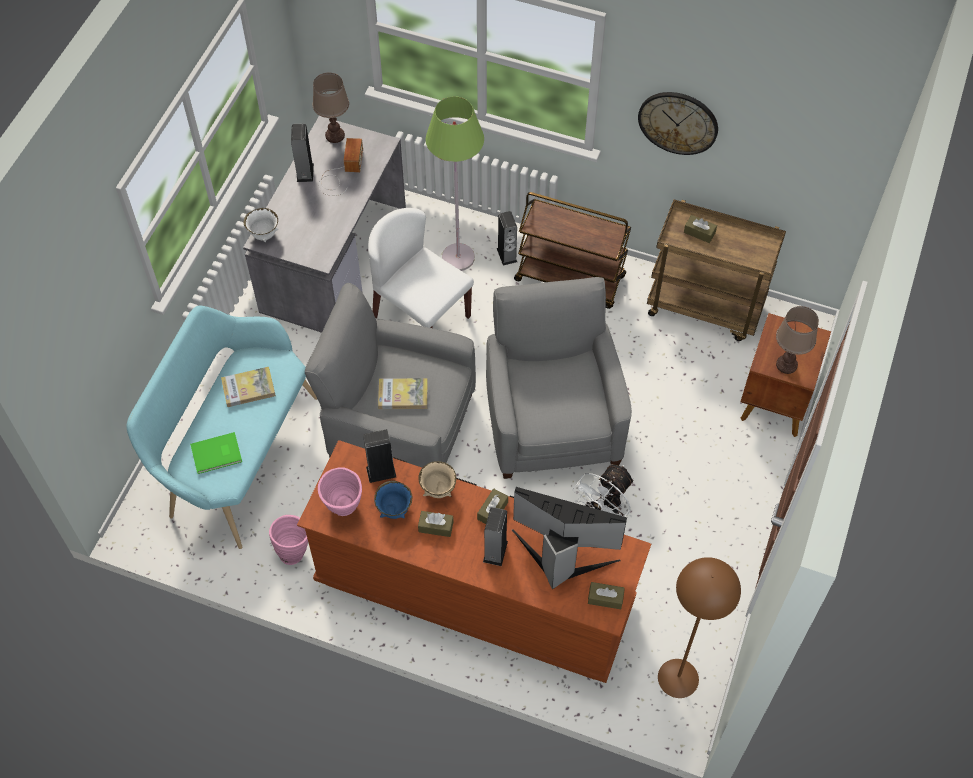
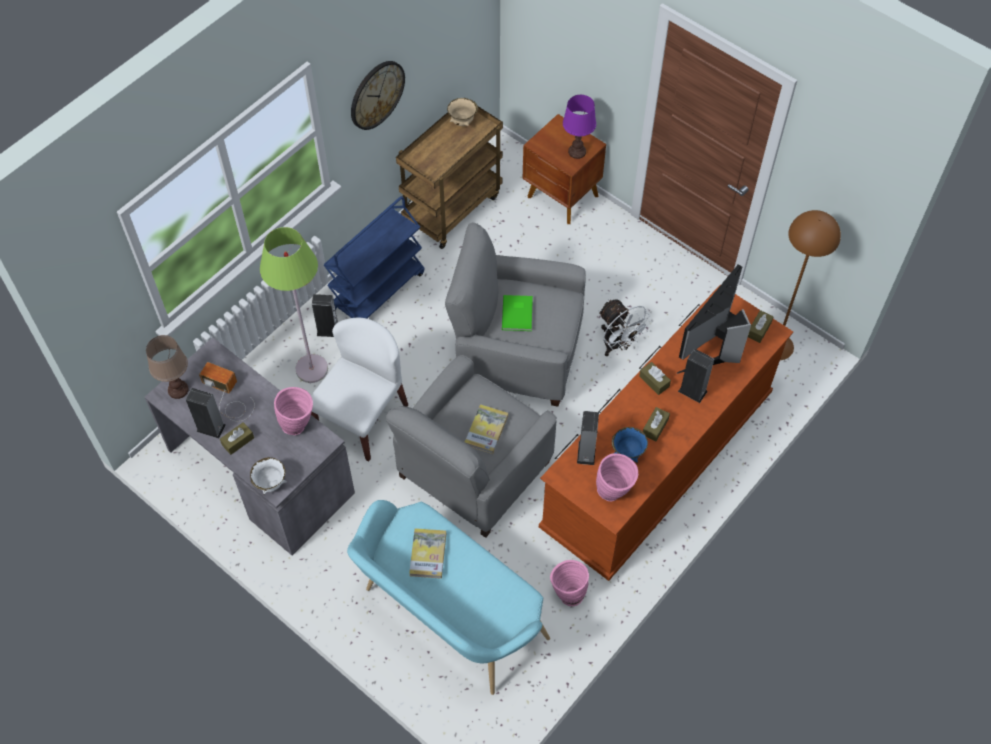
camera: 70 degrees left, 0 degrees up
green book [190,432,242,474] -> green book moved to [502,295,533,331]
white chair [368,208,474,328] -> white chair turned 150 degrees clockwise [311,318,408,461]
beige bowl [418,461,456,498] -> beige bowl moved to [447,98,478,126]
brown cart [514,192,631,309] -> blue cart [324,196,425,319]
brown tissue box [684,215,717,243] -> brown tissue box moved to [220,422,254,455]
brown table lamp [776,306,819,374] -> purple table lamp [563,95,596,159]
none -> pink vase [274,387,313,435]

